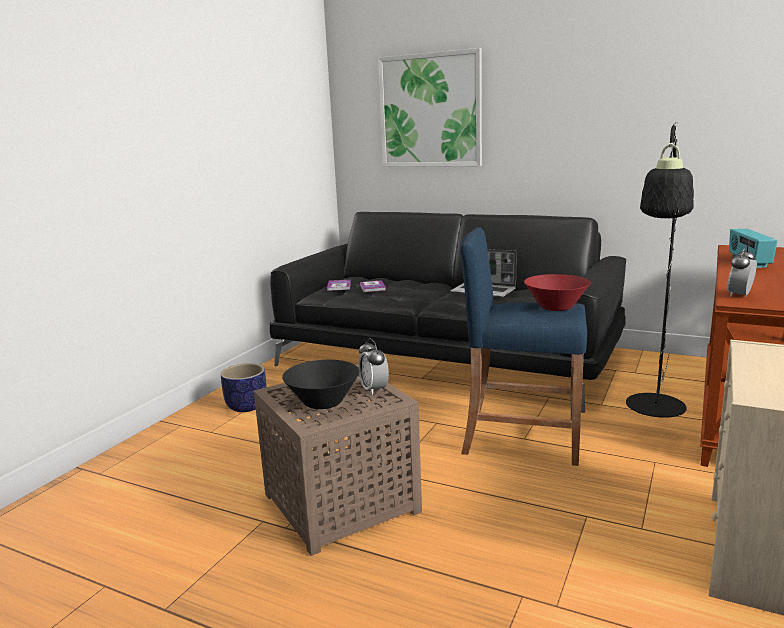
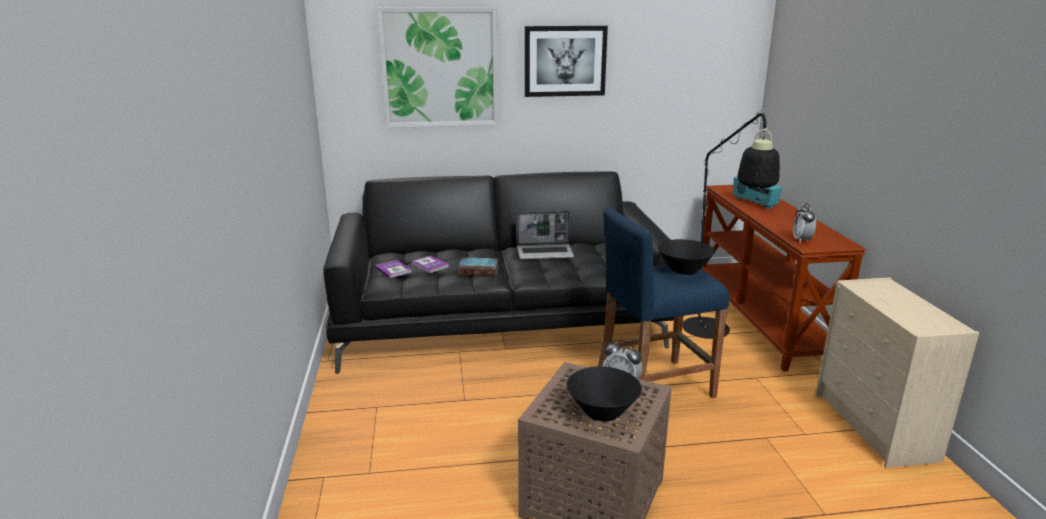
camera: 35 degrees left, 5 degrees up
planter [221,363,267,412] -> none
red bowl [524,274,591,311] -> black bowl [658,239,715,275]
none -> book [458,257,499,276]
none -> picture [525,26,608,97]

